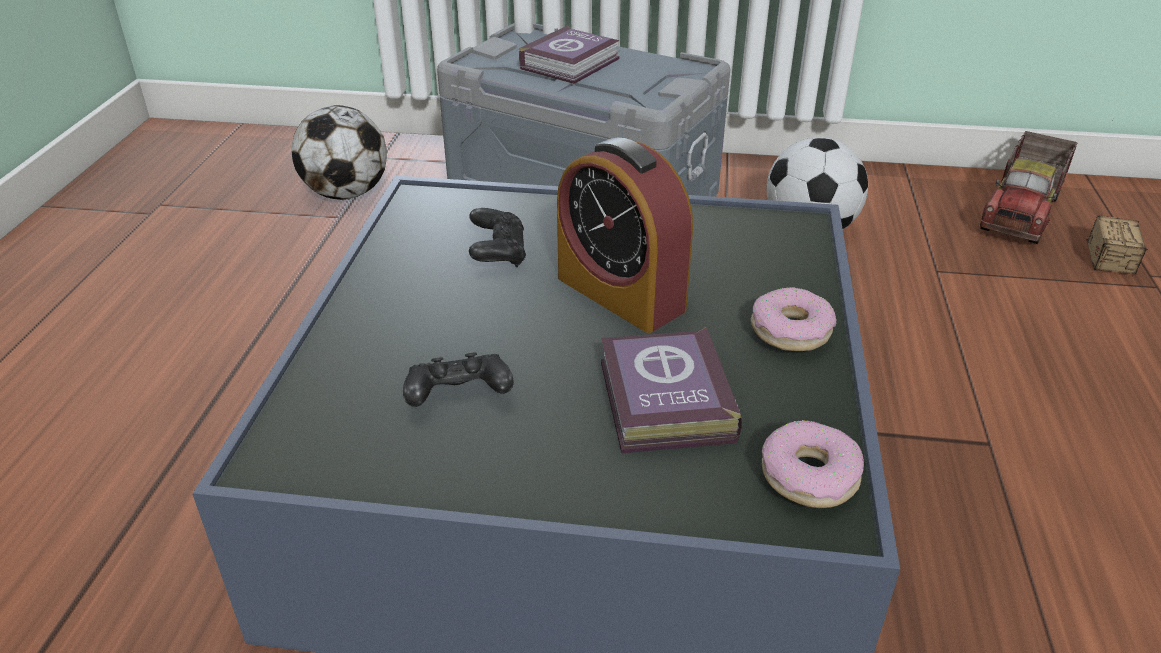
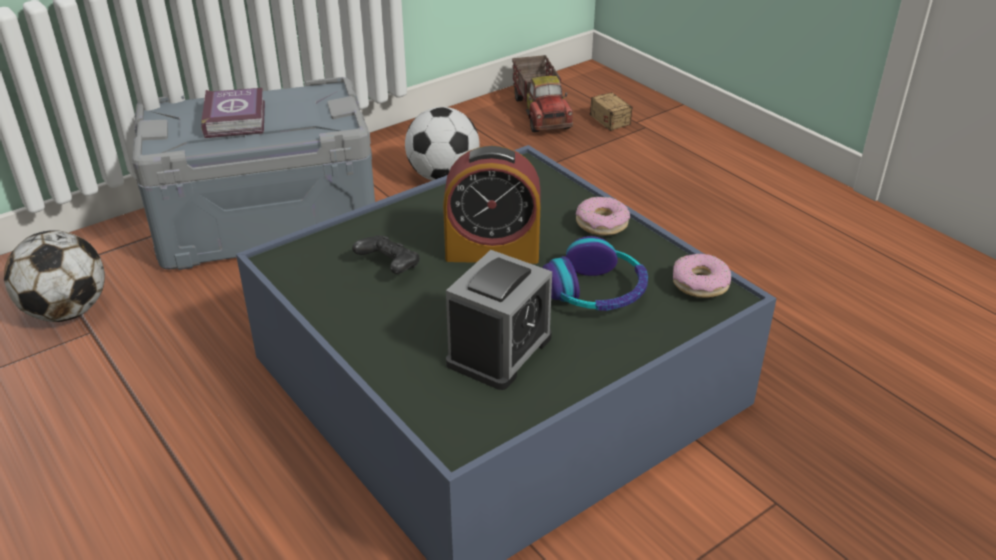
camera: 45 degrees left, 0 degrees up
black game controller [403,352,514,407] -> alarm clock [446,250,552,390]
book [601,327,742,453] -> headphones [543,236,648,311]

